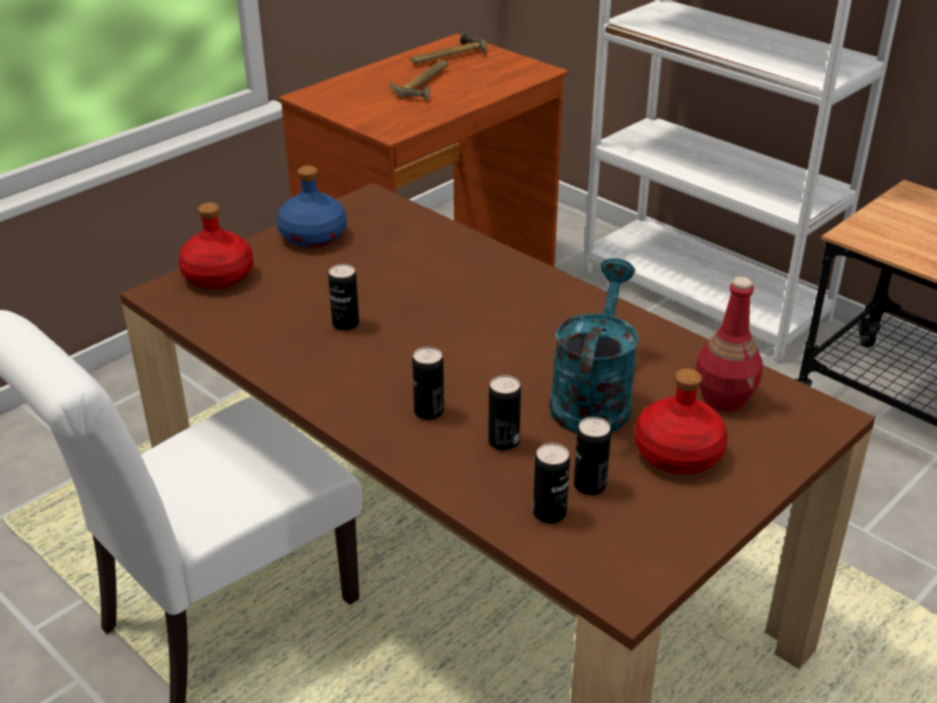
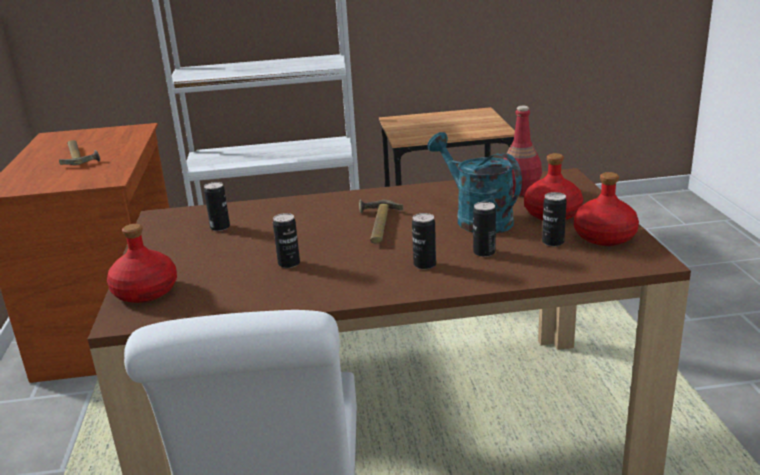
camera: 50 degrees left, 10 degrees down
blue bottle [277,166,347,248] -> none
hammer [411,32,487,64] -> hammer moved to [359,199,403,243]
can [533,443,570,523] -> can moved to [204,182,230,231]
none -> red bottle [574,172,639,246]

